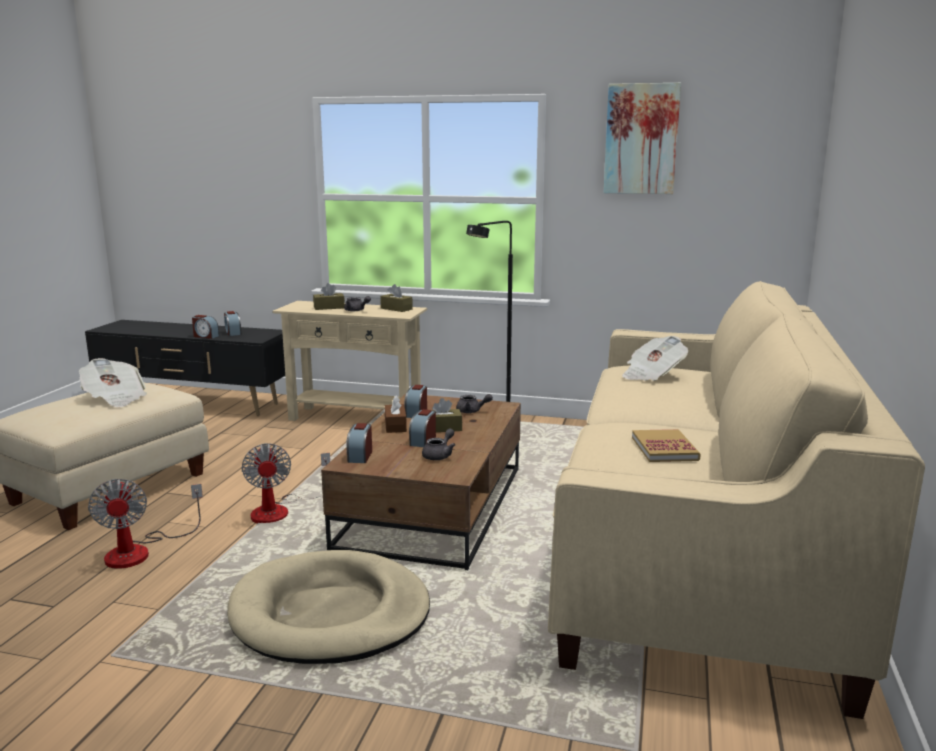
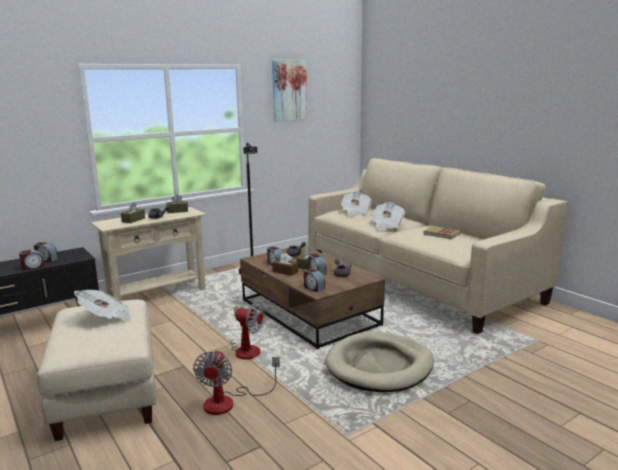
camera: 50 degrees left, 0 degrees up
fan [88,479,203,569] -> fan turned 75 degrees clockwise [193,350,280,415]
none -> newspaper [371,202,405,230]

